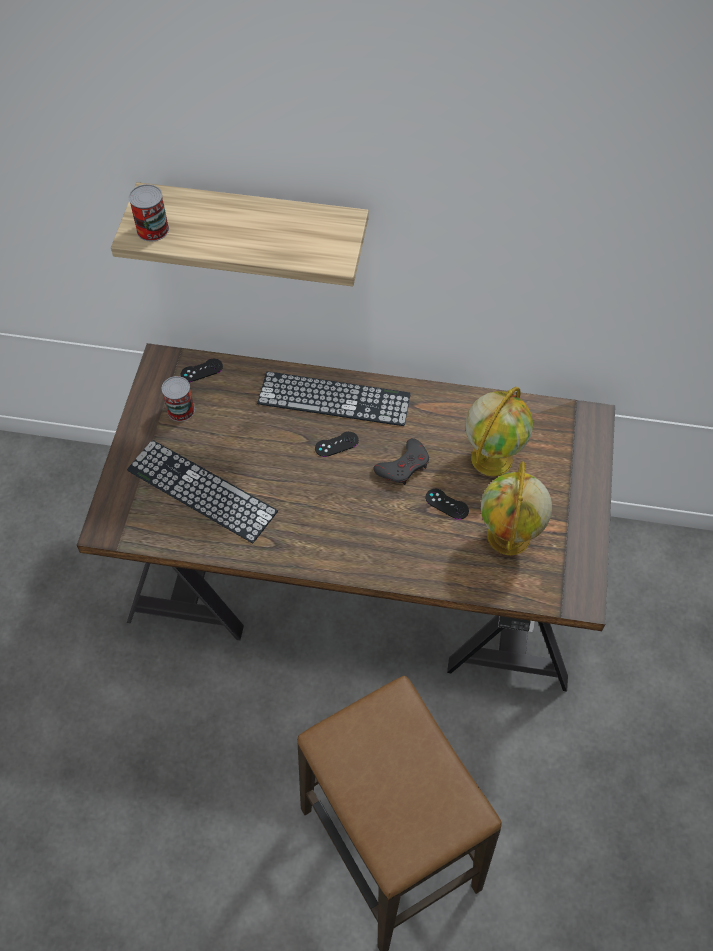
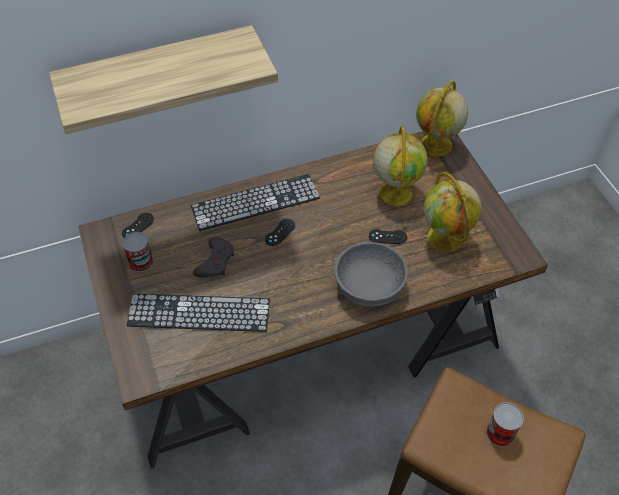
camera: 30 degrees left, 5 degrees down
can [129,184,169,242] -> can moved to [486,402,524,447]
grey game controller [373,438,429,485] -> grey game controller moved to [193,237,234,277]
none -> grey bowl [334,242,408,306]
none -> globe [416,81,468,156]

